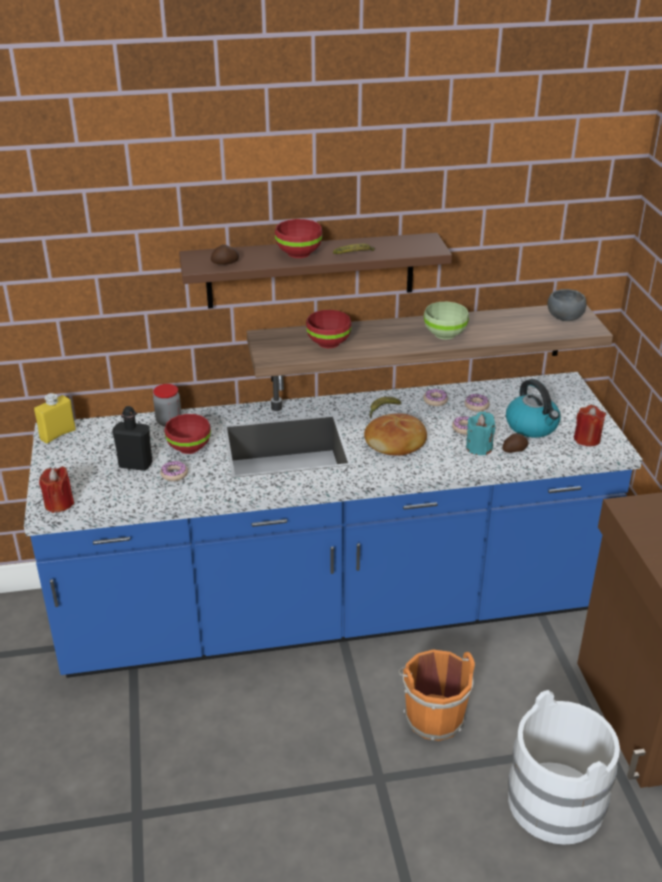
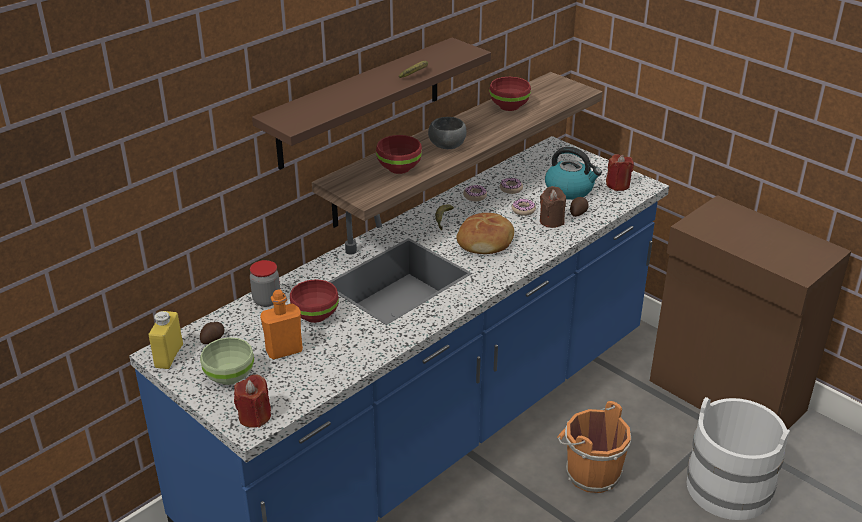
camera: 35 degrees left, 0 degrees up
black bottle [113,406,153,471] -> orange bottle [260,289,303,359]
donut [160,461,188,481] -> none
potato [211,245,239,264] -> potato moved to [200,322,224,344]
red bowl [275,219,322,258] -> red bowl moved to [489,77,531,111]
green bowl [424,302,469,339] -> green bowl moved to [200,337,254,385]
turquoise candle [466,411,496,455] -> brown candle [540,186,566,228]
grey bowl [548,289,586,321] -> grey bowl moved to [428,117,467,149]

